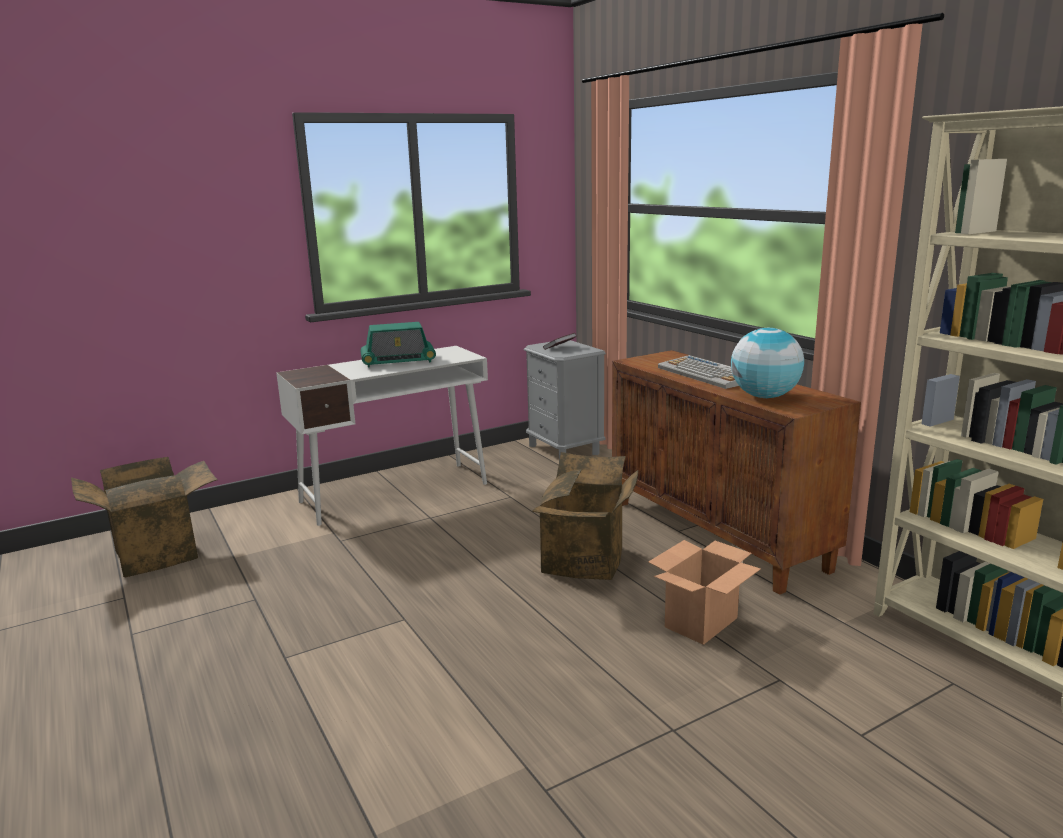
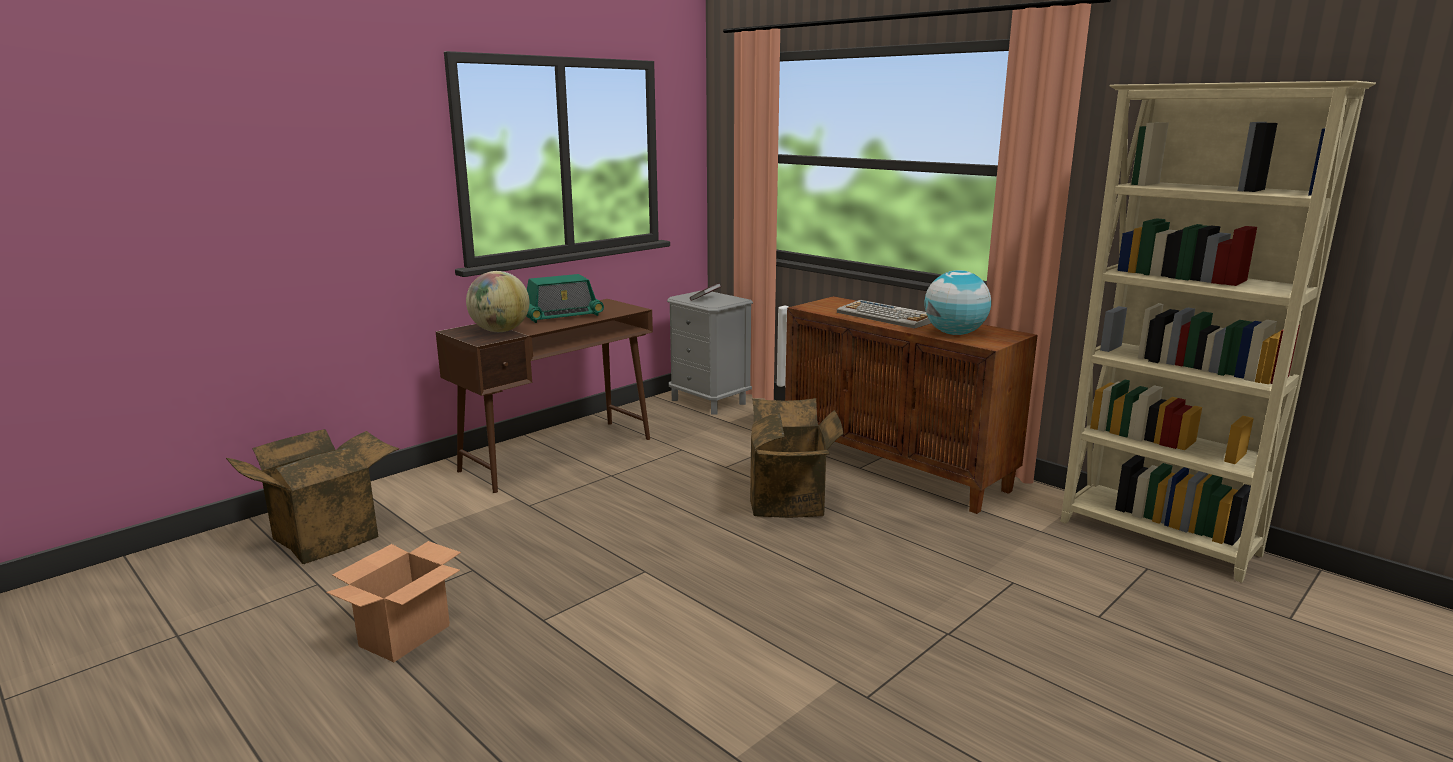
camera: 15 degrees left, 0 degrees up
white desk [276,346,488,526] -> brown desk [436,299,653,493]
cardboard box [648,540,761,645] -> cardboard box moved to [326,541,461,662]
none -> globe [466,271,529,332]

